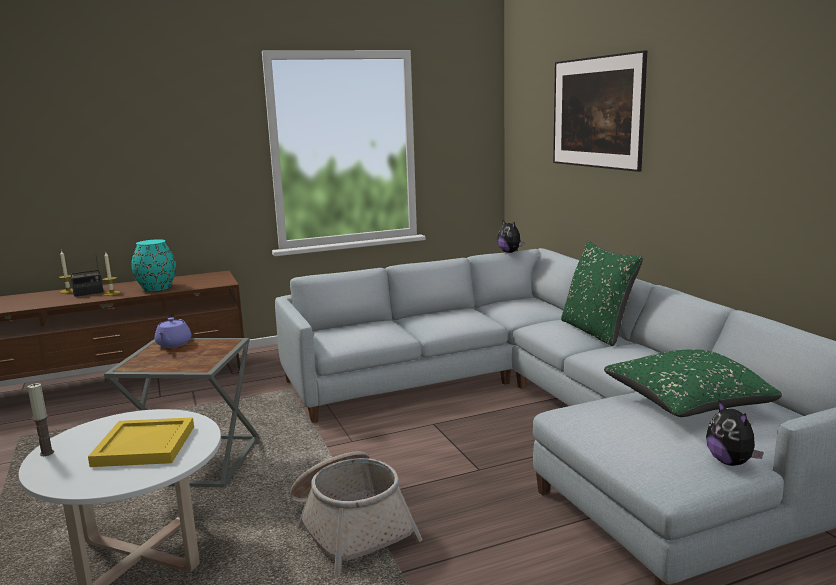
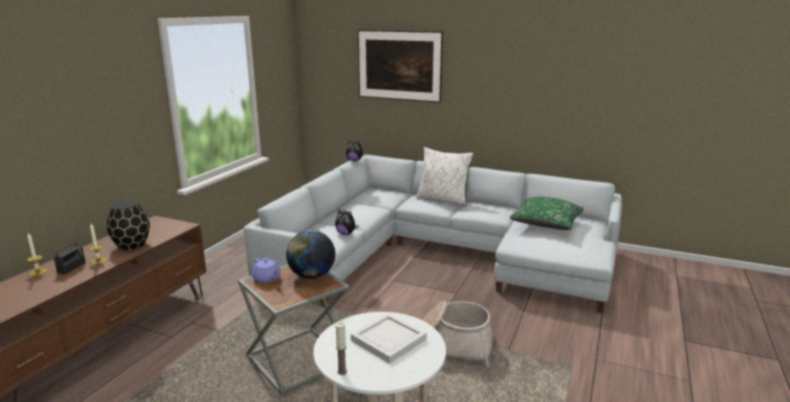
camera: 45 degrees left, 5 degrees up
yellow tray [88,417,194,467] -> white tray [351,313,427,364]
turquoise vase [131,239,176,291] -> black vase [107,200,150,250]
green pillow [561,241,643,346] -> white pillow [416,147,474,206]
plush toy [706,400,764,466] -> plush toy moved to [335,208,359,235]
none -> globe [286,230,335,279]

